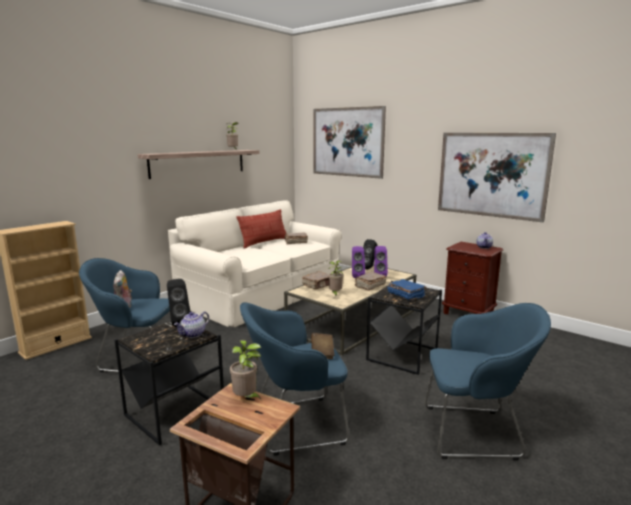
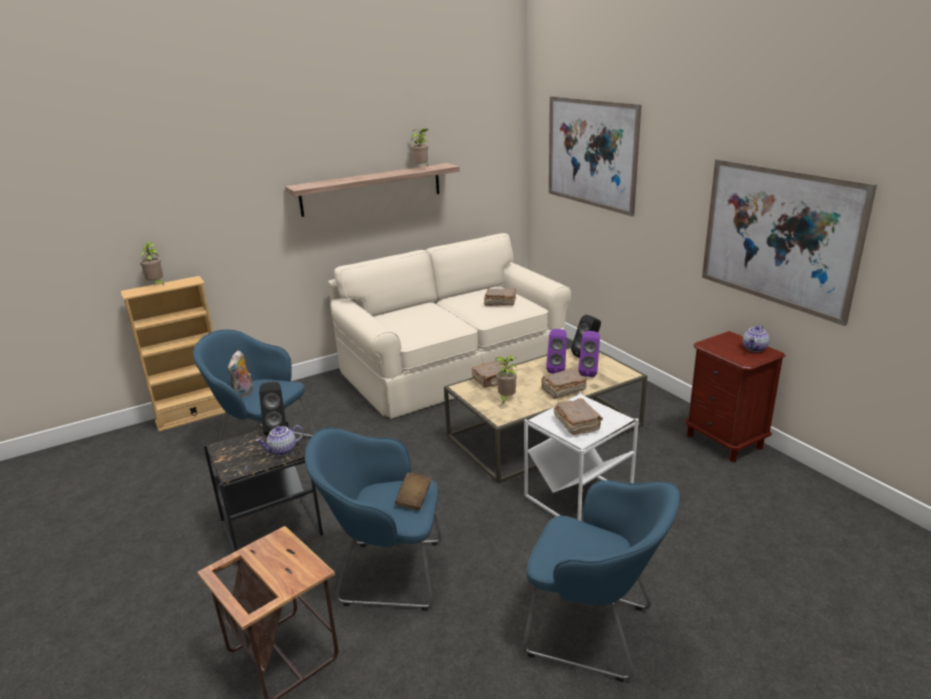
camera: 20 degrees right, 10 degrees up
potted plant [230,340,261,399] -> potted plant moved to [140,242,164,285]
pillow [236,209,286,249] -> none
black side table [366,281,442,375] -> white side table [524,392,639,521]
blue book [388,279,427,301] -> brown book [553,398,603,435]

